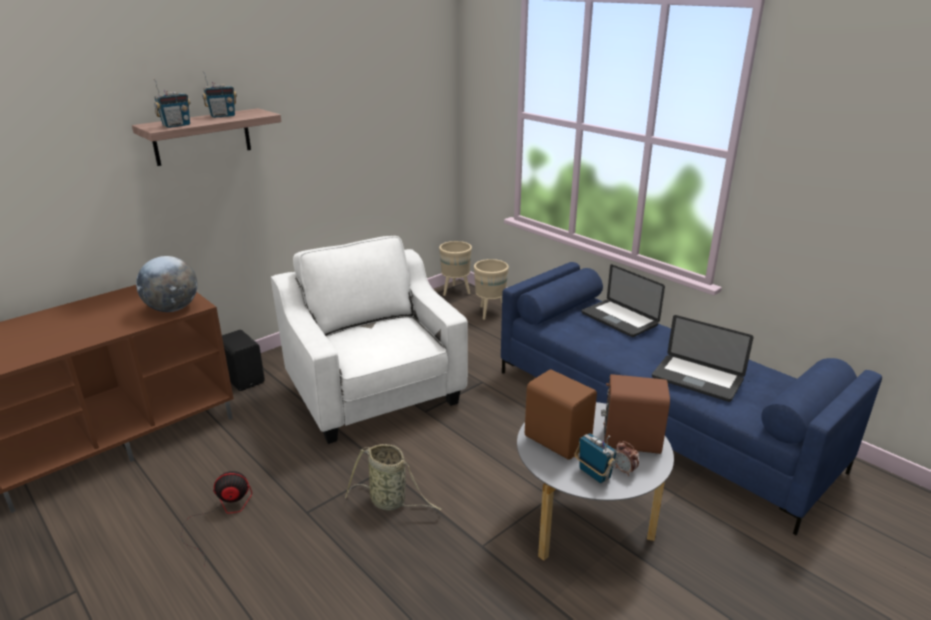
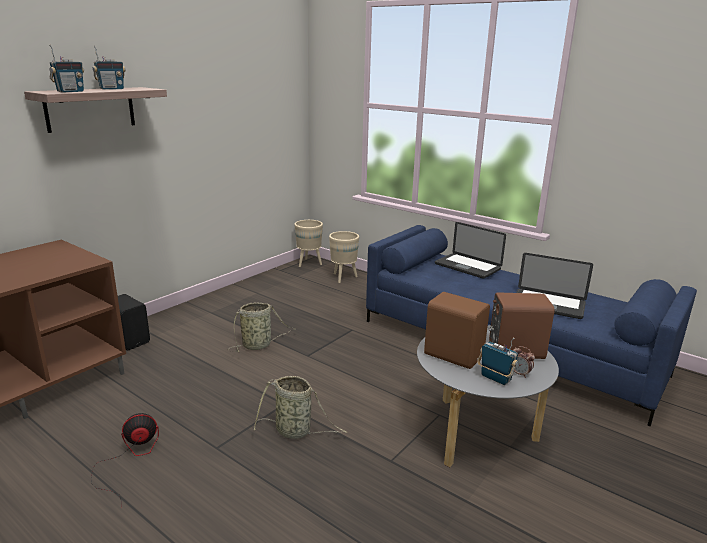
camera: 10 degrees left, 5 degrees down
globe [136,256,198,312] -> none
white armchair [271,236,468,444] -> basket [228,302,296,352]

